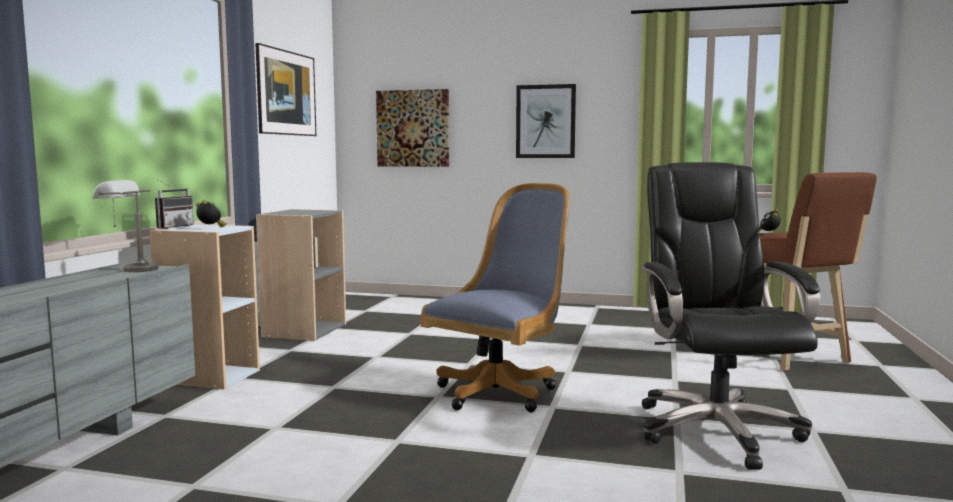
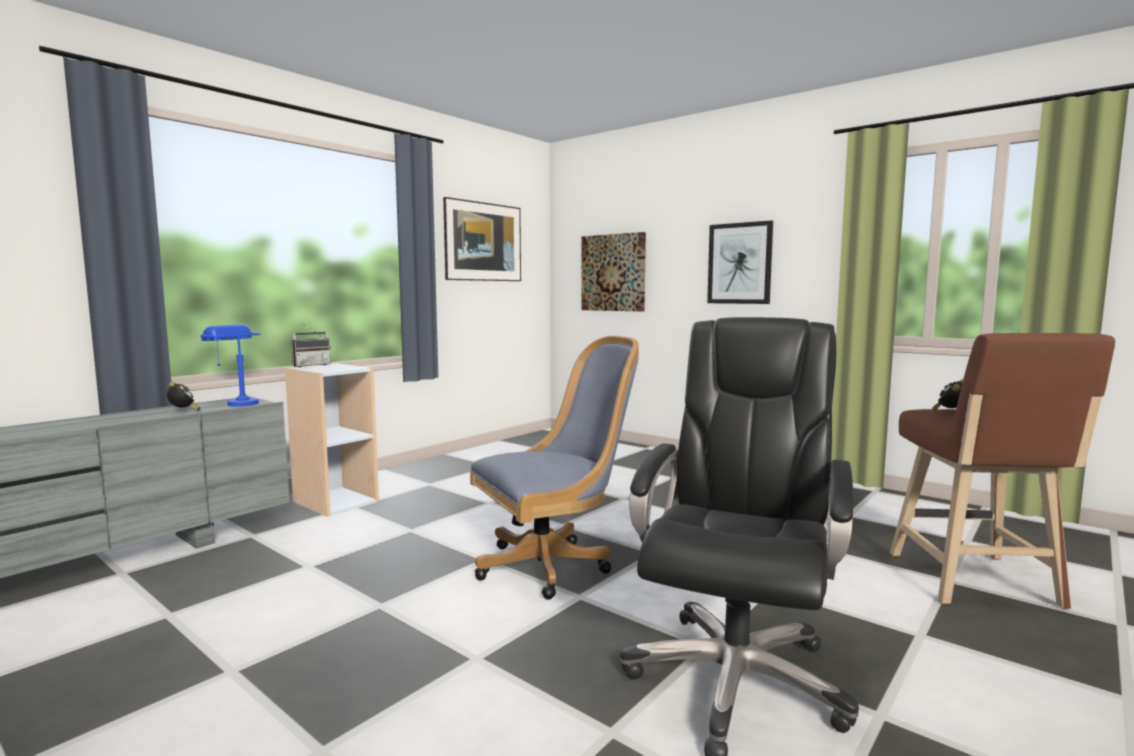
camera: 25 degrees right, 0 degrees up
grey table lamp [92,180,159,272] -> blue table lamp [200,324,260,407]
alarm clock [196,200,227,227] -> alarm clock moved to [167,382,201,411]
grey bookcase [256,209,346,341] -> none

